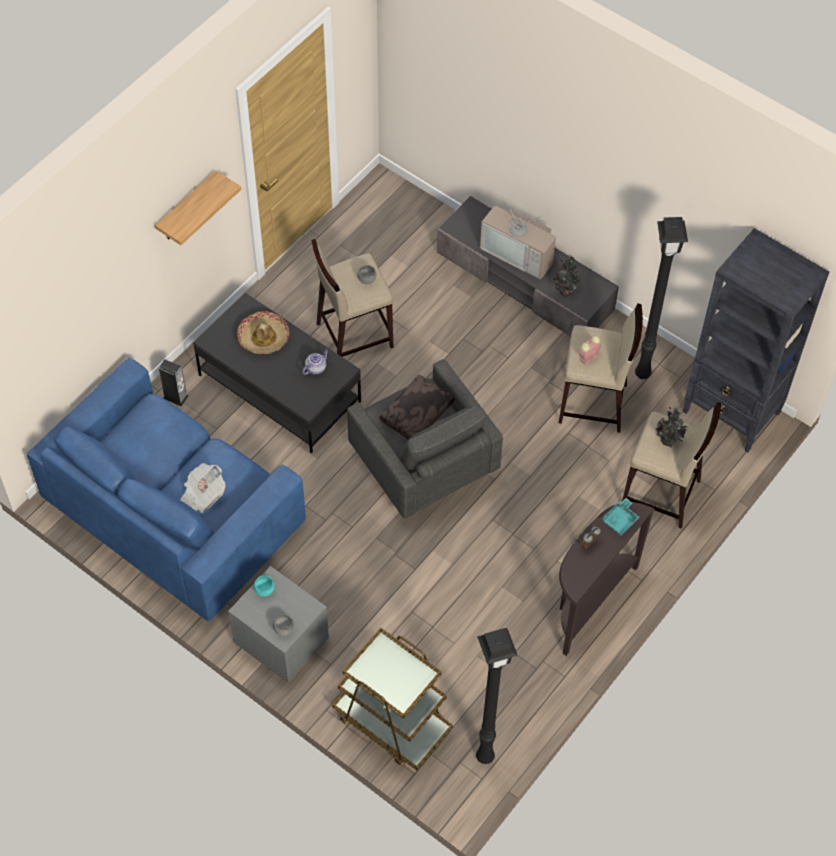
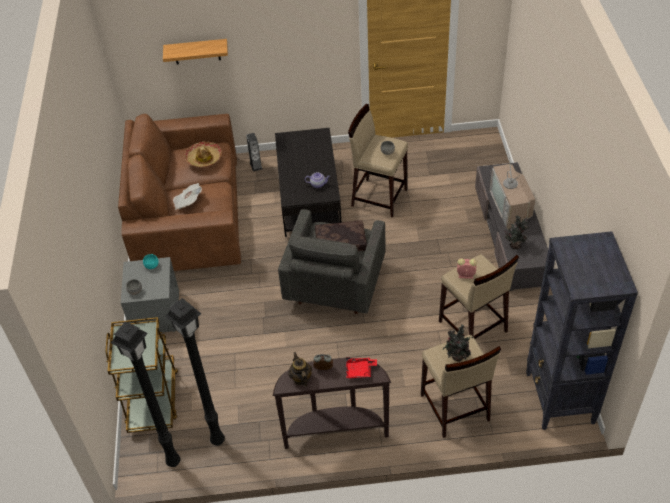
camera: 50 degrees right, 10 degrees down
blue sofa [27,358,306,621] -> brown sofa [118,114,241,271]
shelf [155,170,241,245] -> shelf moved to [163,39,228,65]
hat [237,311,289,354] -> hat moved to [184,142,222,168]
turquoise tray [601,498,640,536] -> red tray [346,357,377,379]
black floor lamp [635,217,688,379] -> black floor lamp moved to [165,298,225,446]
none -> teapot [289,352,312,387]

